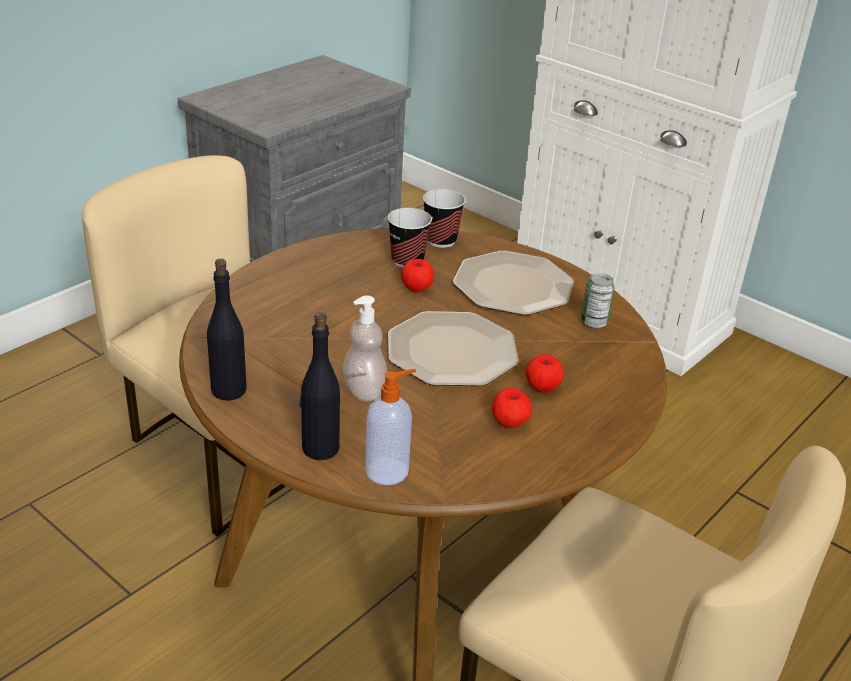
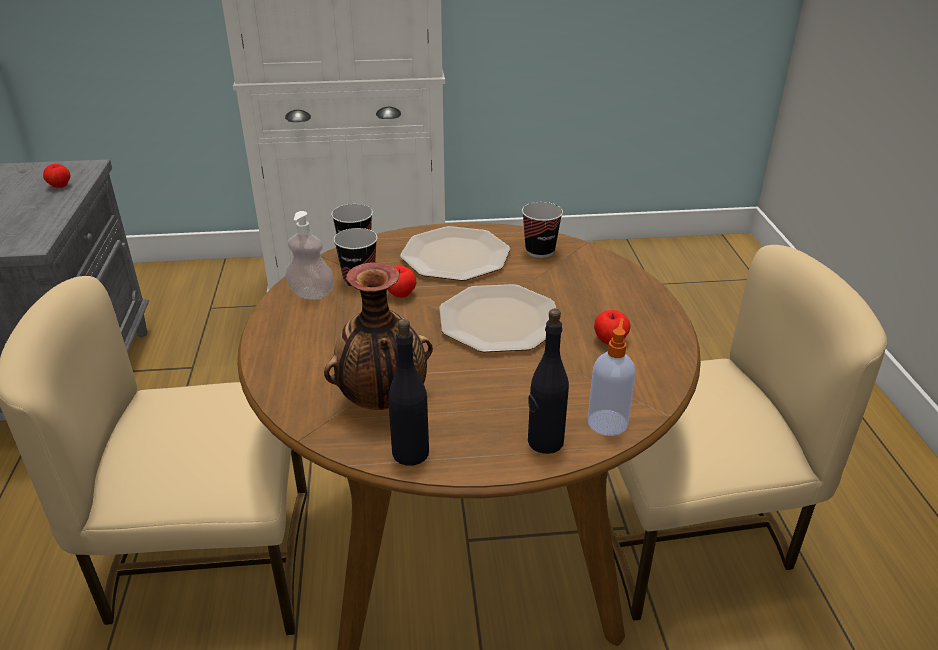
camera: 45 degrees left, 0 degrees up
soap dispenser [343,295,387,401] -> soap dispenser moved to [285,211,334,300]
apple [525,354,564,393] -> apple moved to [43,164,70,188]
can [581,273,615,329] -> cup [522,202,563,258]
none -> vase [324,262,433,410]

